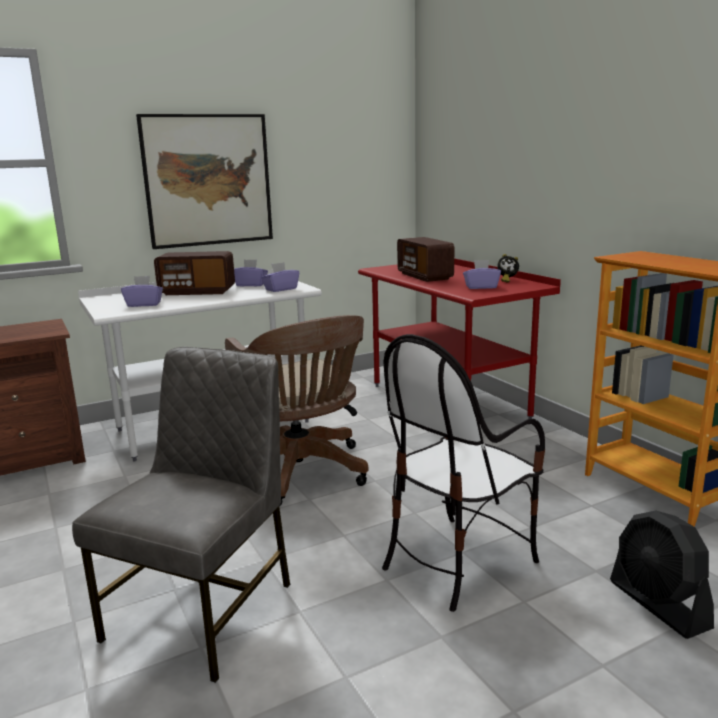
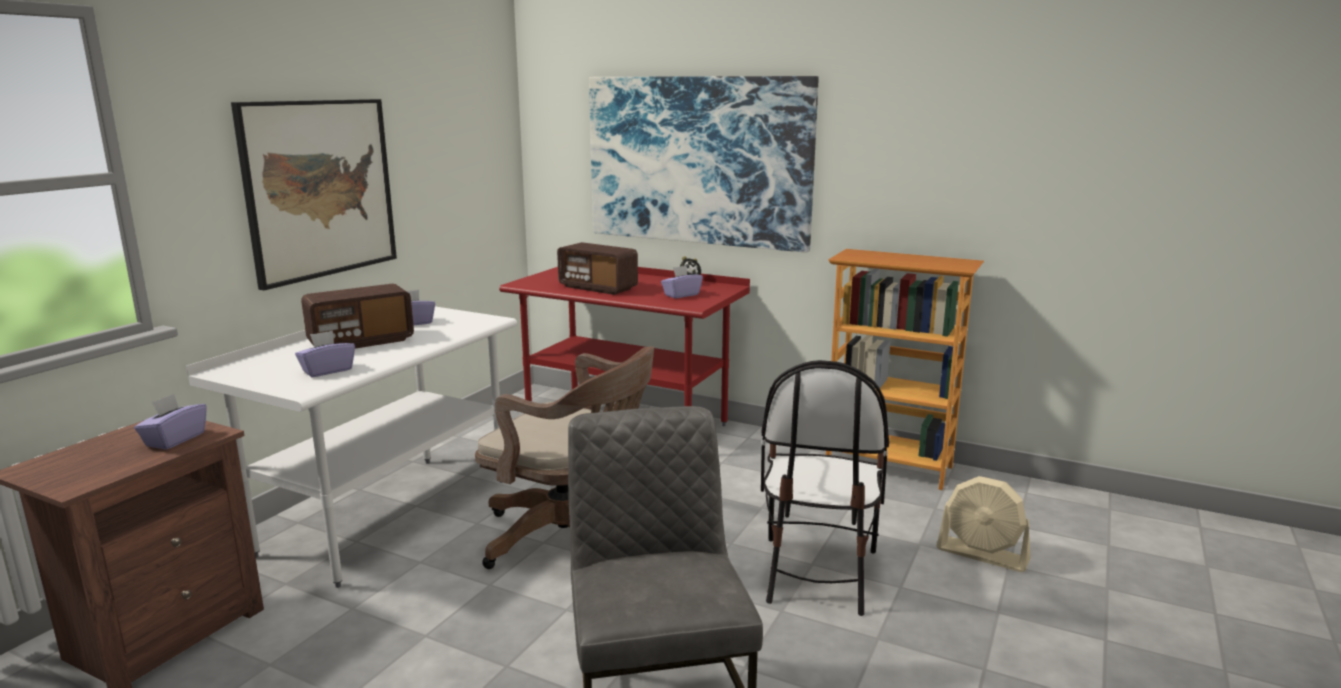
camera: 35 degrees left, 0 degrees up
purple tissue box [261,262,299,292] -> purple tissue box moved to [134,394,207,450]
black fan [610,510,714,639] -> beige fan [936,476,1030,572]
none -> picture [589,76,819,253]

